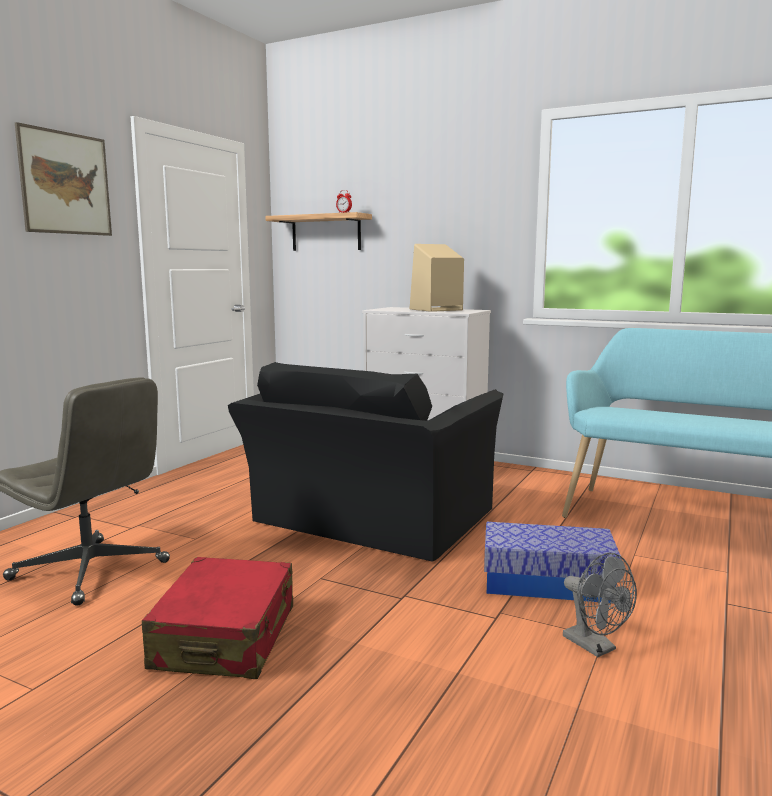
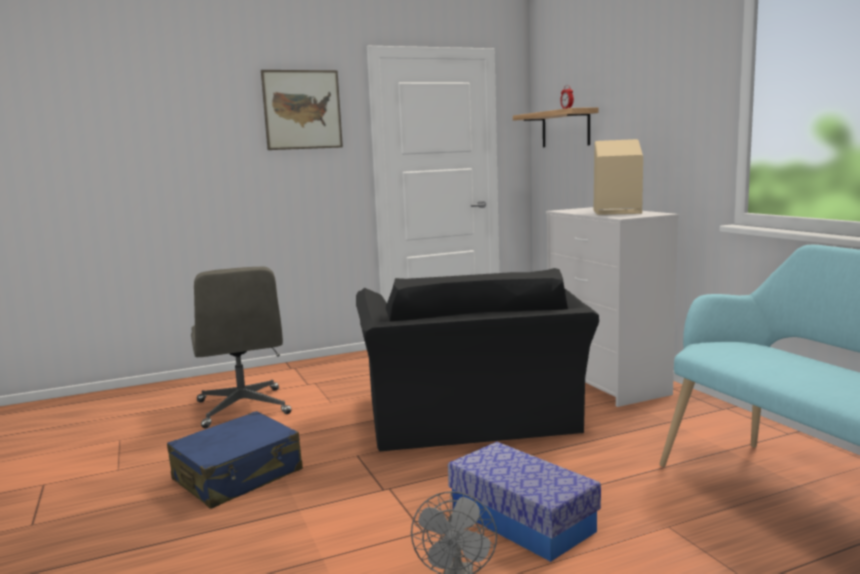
camera: 40 degrees right, 0 degrees up
red suitcase [142,557,293,679] -> blue suitcase [167,411,303,509]
black armchair [228,362,504,562] -> black armchair turned 75 degrees counterclockwise [356,268,599,452]

